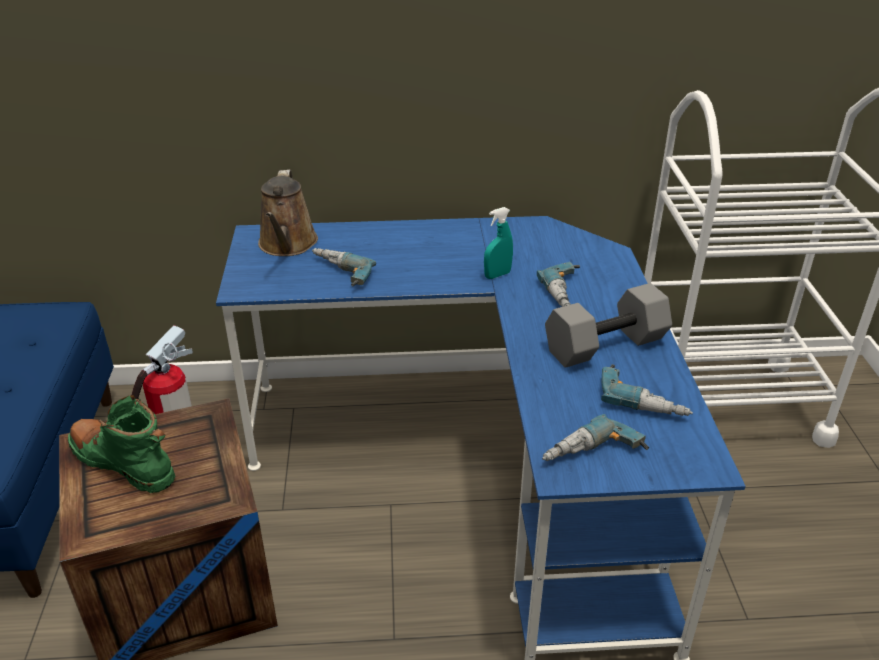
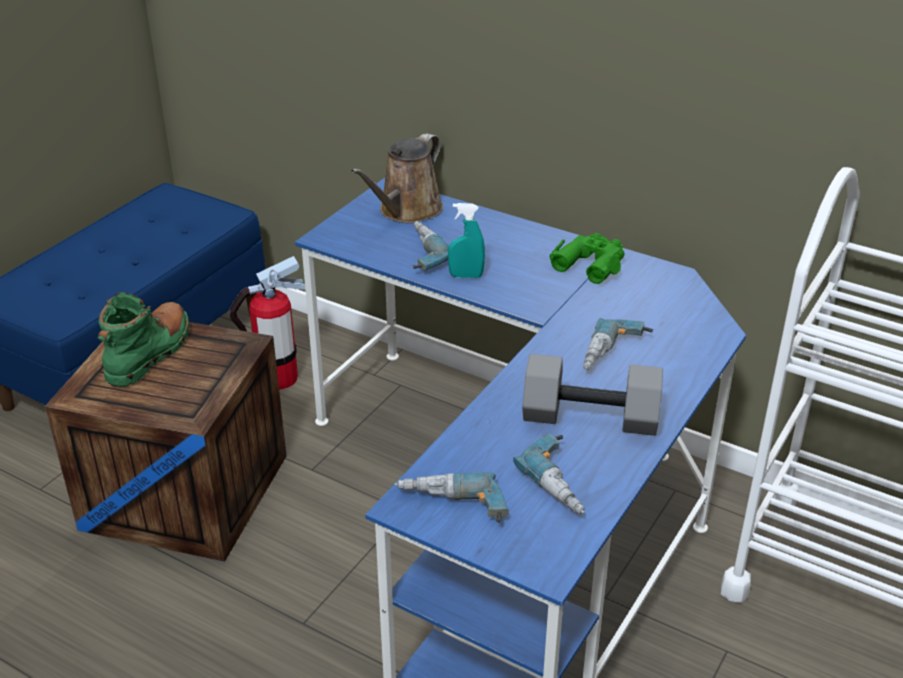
camera: 35 degrees right, 0 degrees up
green boot [68,395,175,493] -> green boot turned 45 degrees clockwise [98,292,189,387]
turquoise spray bottle [484,207,513,279] -> turquoise spray bottle moved to [448,203,485,278]
none -> green binoculars [549,233,624,284]

